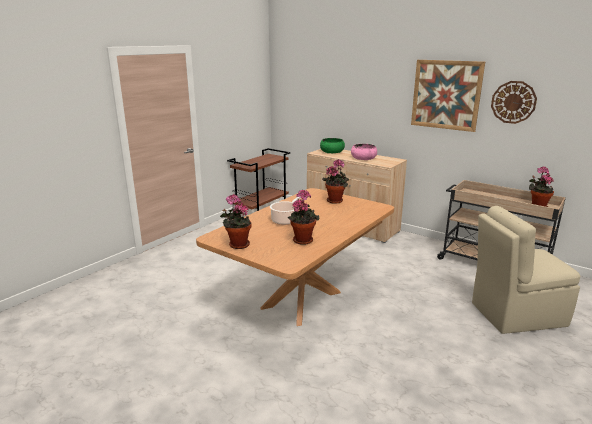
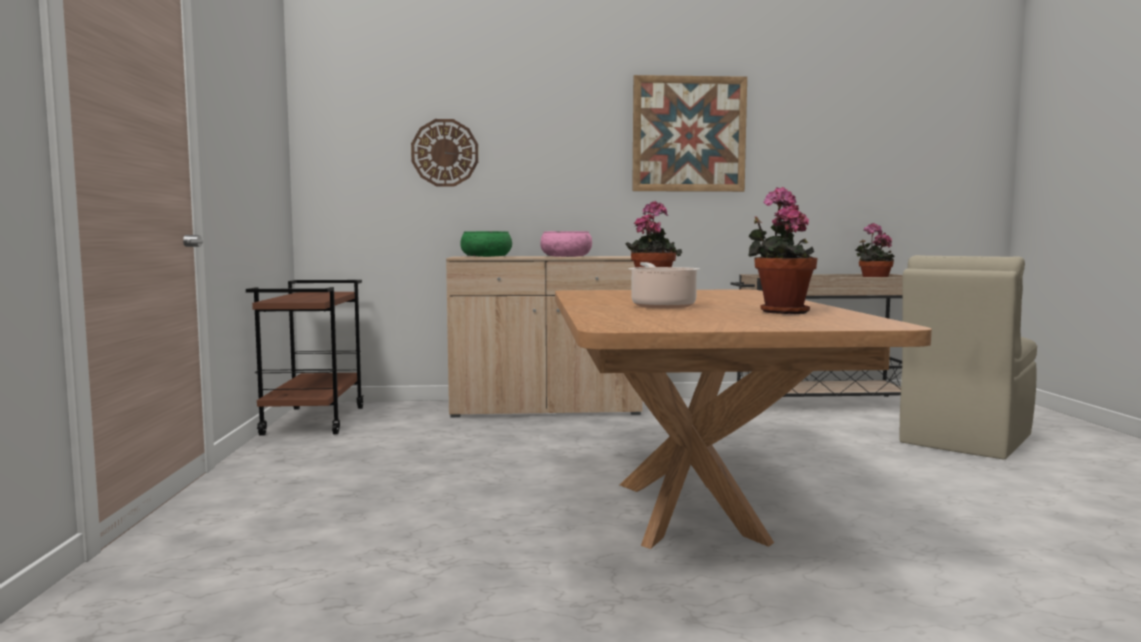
camera: 40 degrees left, 15 degrees down
potted plant [220,194,252,249] -> none
wall clock [491,81,537,124] -> wall clock moved to [411,119,478,187]

